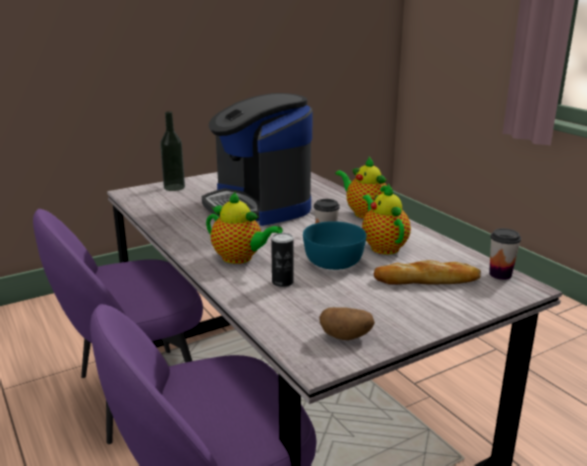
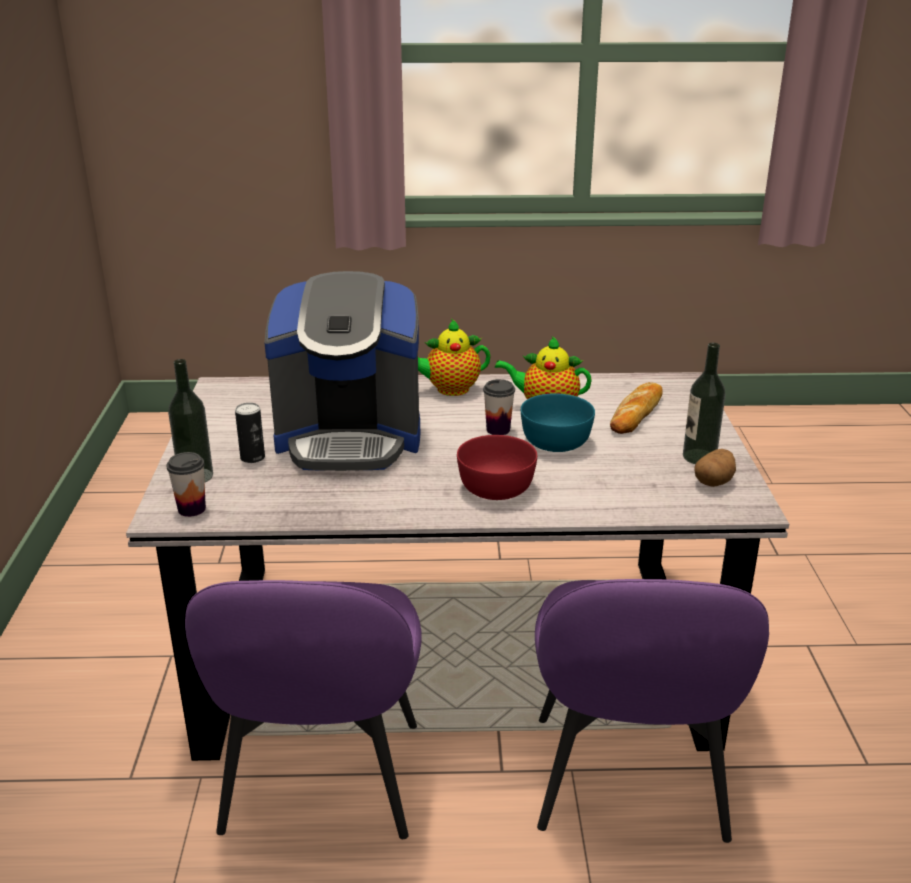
camera: 60 degrees left, 5 degrees up
teapot [206,192,283,264] -> red bowl [457,435,537,500]
can [271,233,294,287] -> can moved to [235,403,265,463]
cup [489,228,521,280] -> cup moved to [167,452,206,517]
none -> bottle [683,343,726,464]

